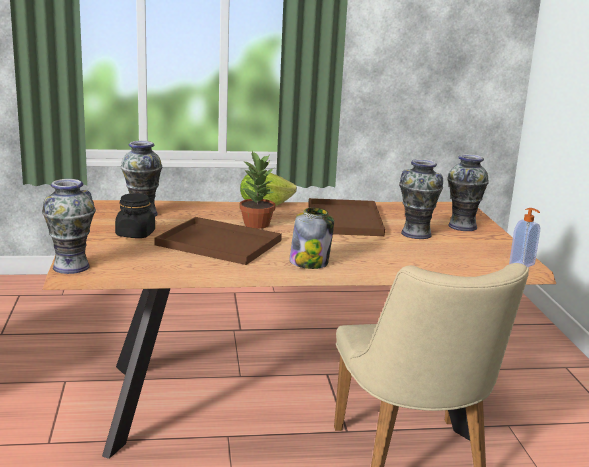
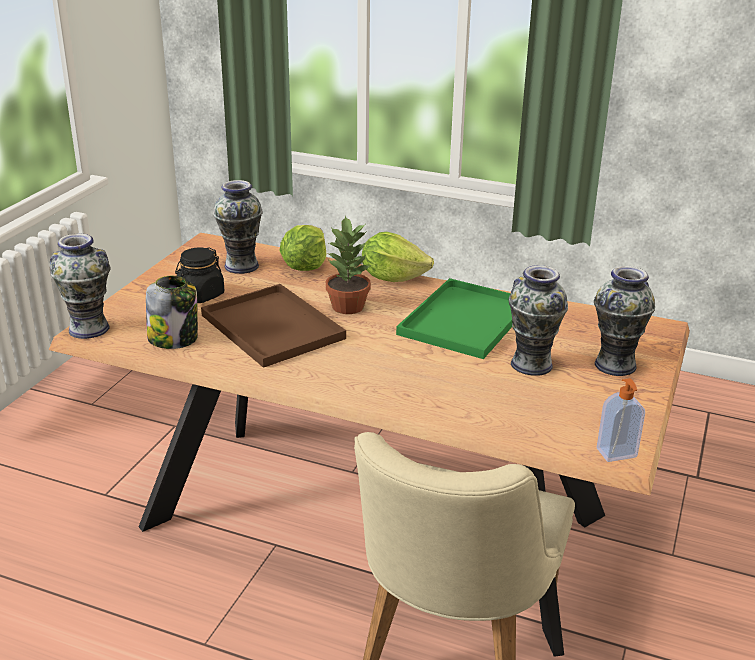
camera: 30 degrees right, 10 degrees up
jar [289,208,334,269] -> jar moved to [146,276,198,349]
brown tray [309,198,385,236] -> green tray [396,278,512,359]
none -> lettuce [279,225,326,271]

